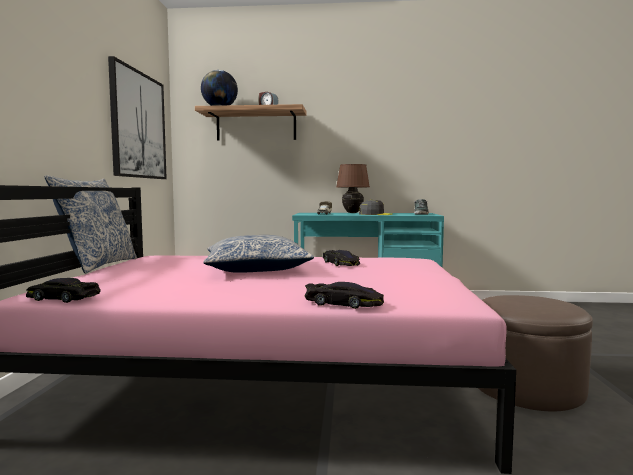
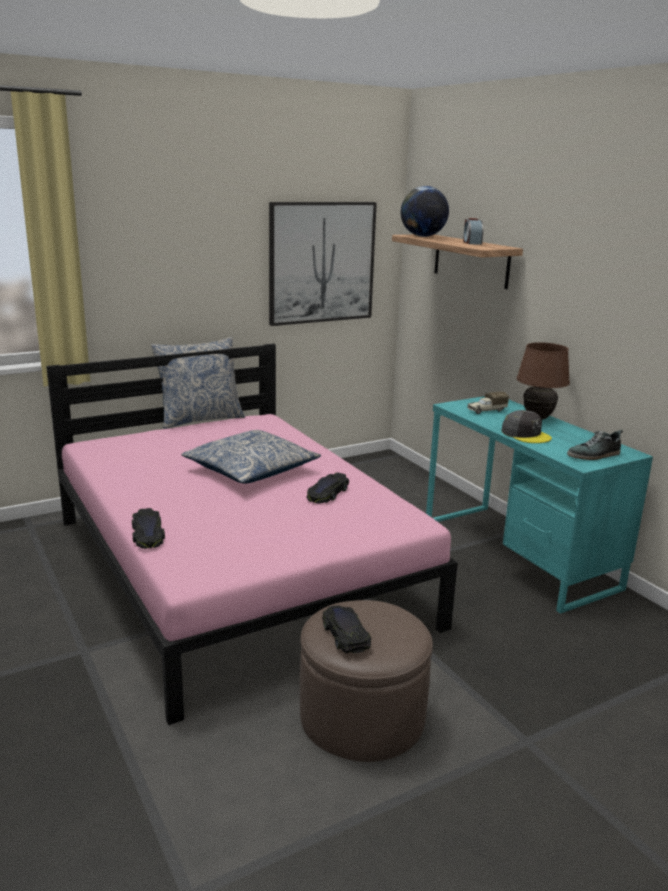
camera: 55 degrees right, 15 degrees up
black toy car [26,278,101,303] -> black toy car moved to [322,605,371,653]

